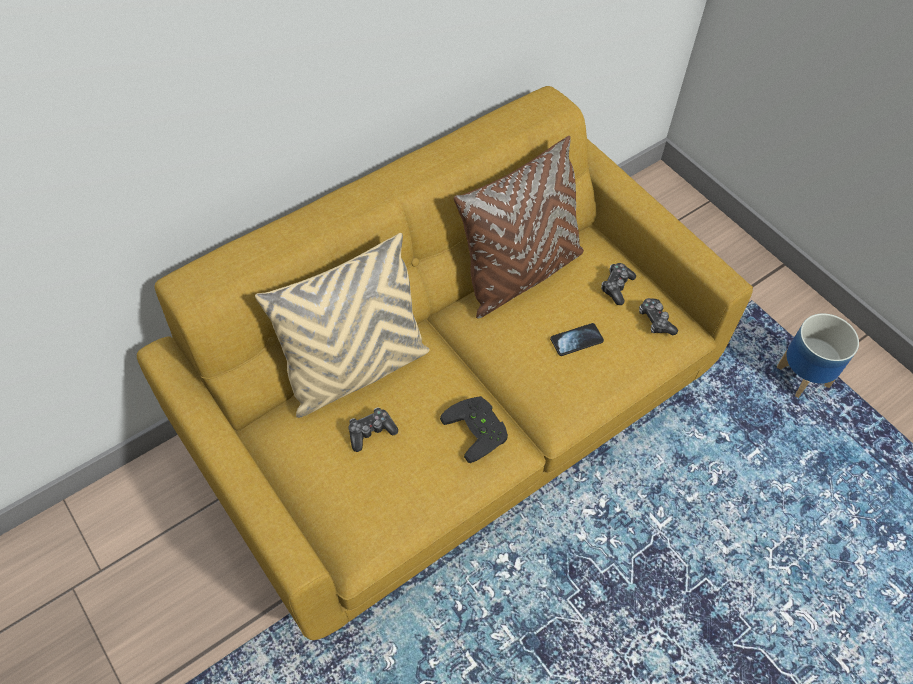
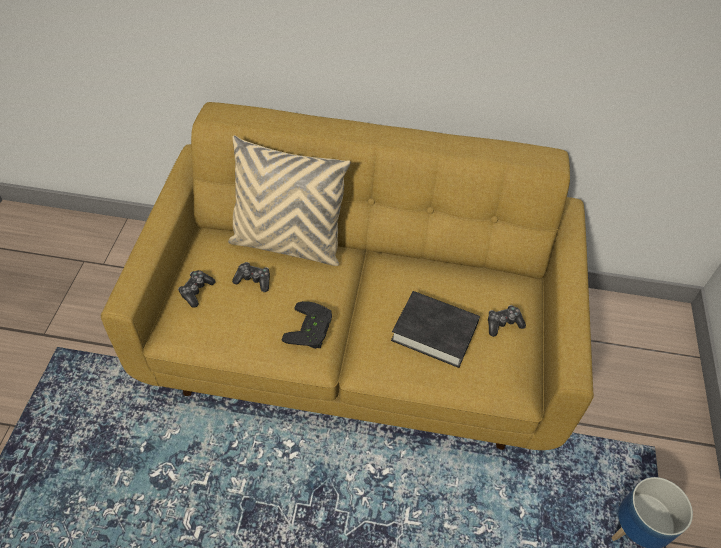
camera: 45 degrees right, 5 degrees down
brown pillow [454,136,584,319] -> none
phone [550,323,604,356] -> black book [391,291,480,368]
game controller [639,298,678,335] -> game controller moved to [178,270,216,308]

